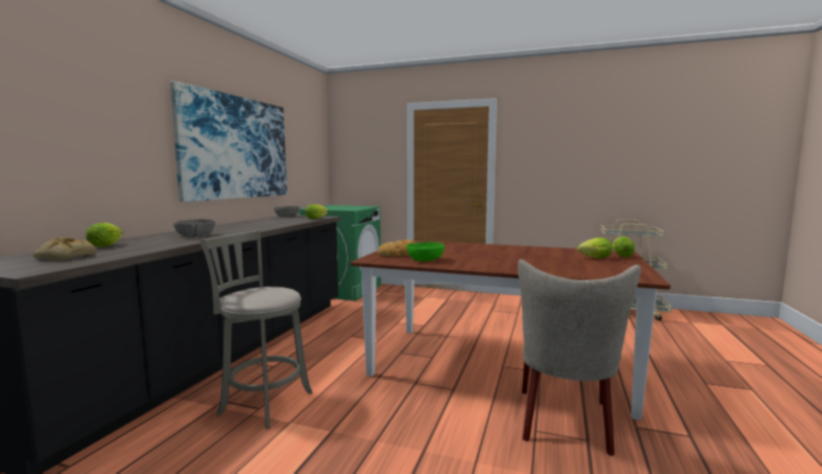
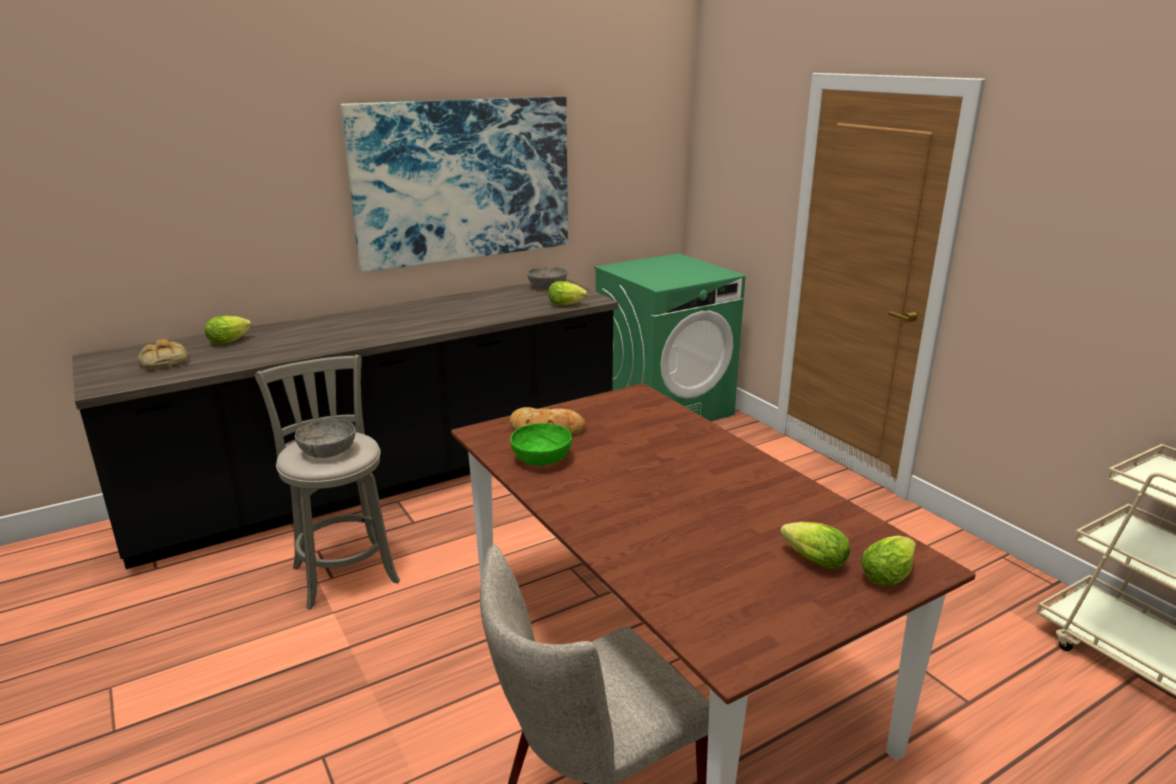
camera: 40 degrees right, 15 degrees up
grey bowl [173,219,215,237] -> grey bowl moved to [295,419,356,458]

